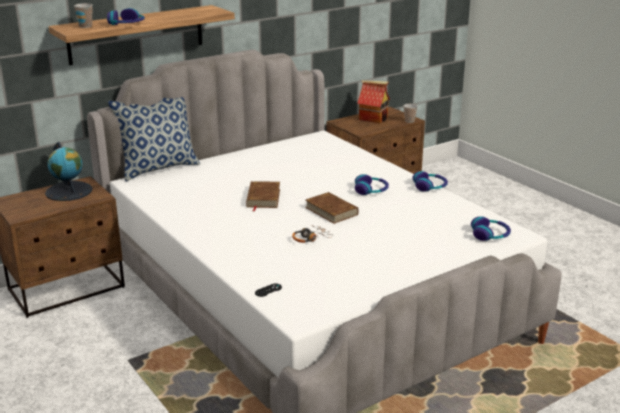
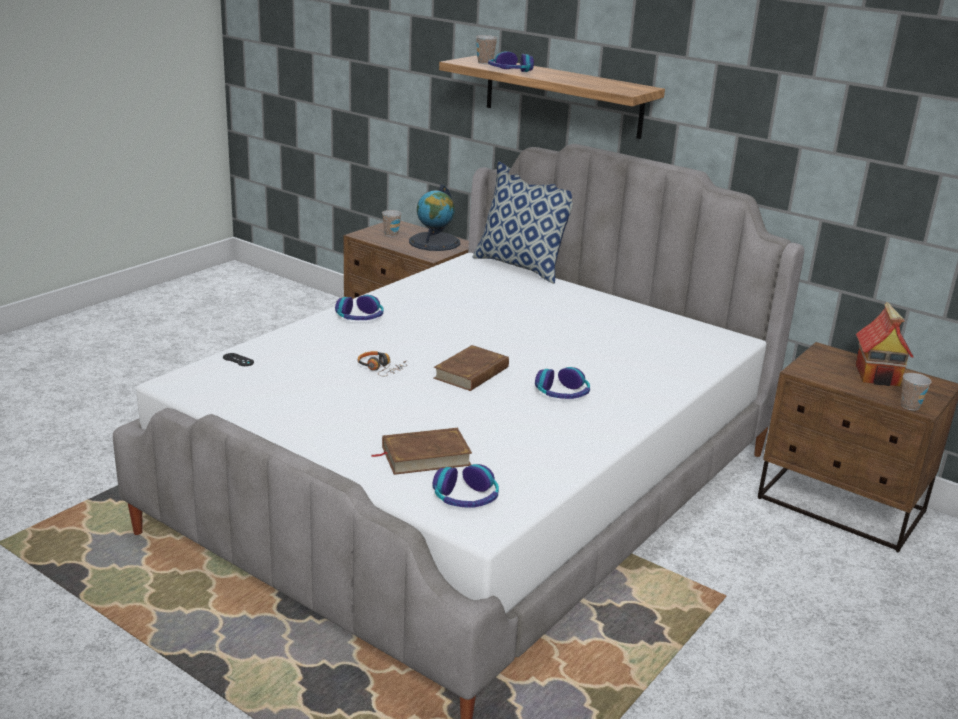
camera: 70 degrees right, 0 degrees up
brown book [246,181,280,212] -> brown book moved to [371,428,472,475]
headphones [412,171,448,192] -> headphones moved to [335,295,384,320]
none -> cup [382,210,402,237]

